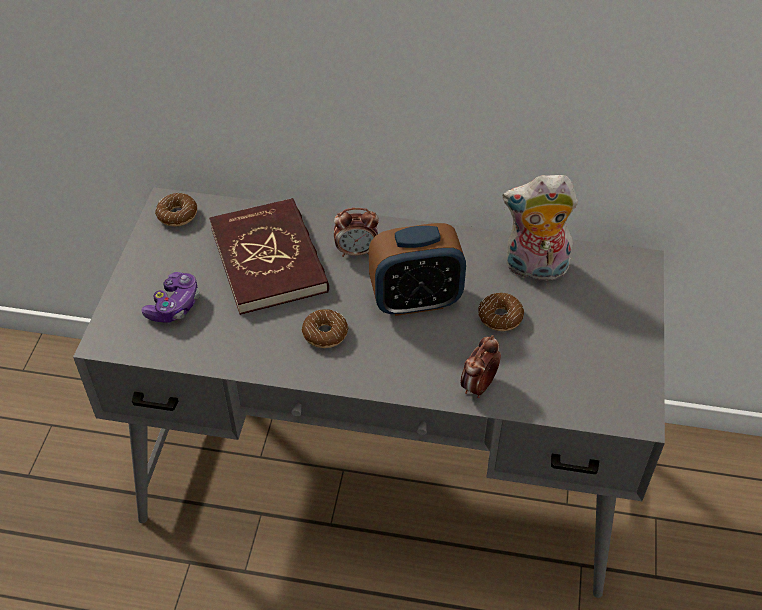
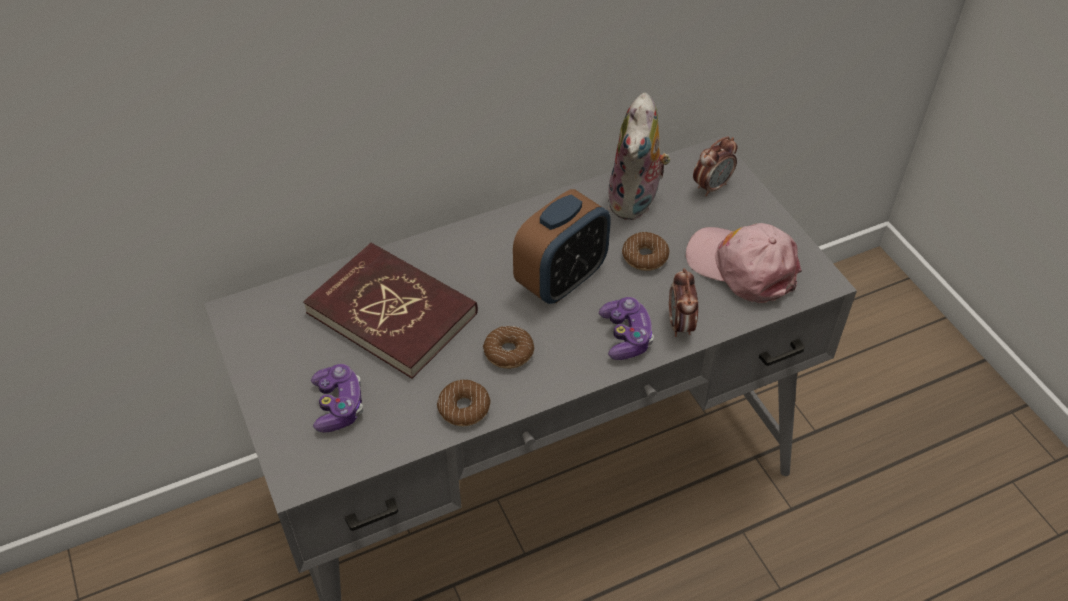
camera: 35 degrees left, 0 degrees up
donut [155,193,197,227] -> donut moved to [437,380,490,426]
alarm clock [334,208,379,257] -> alarm clock moved to [693,136,737,196]
plush toy [503,175,578,281] -> plush toy turned 45 degrees counterclockwise [608,92,670,220]
none -> game controller [599,297,654,360]
none -> pink cap [686,223,802,303]

